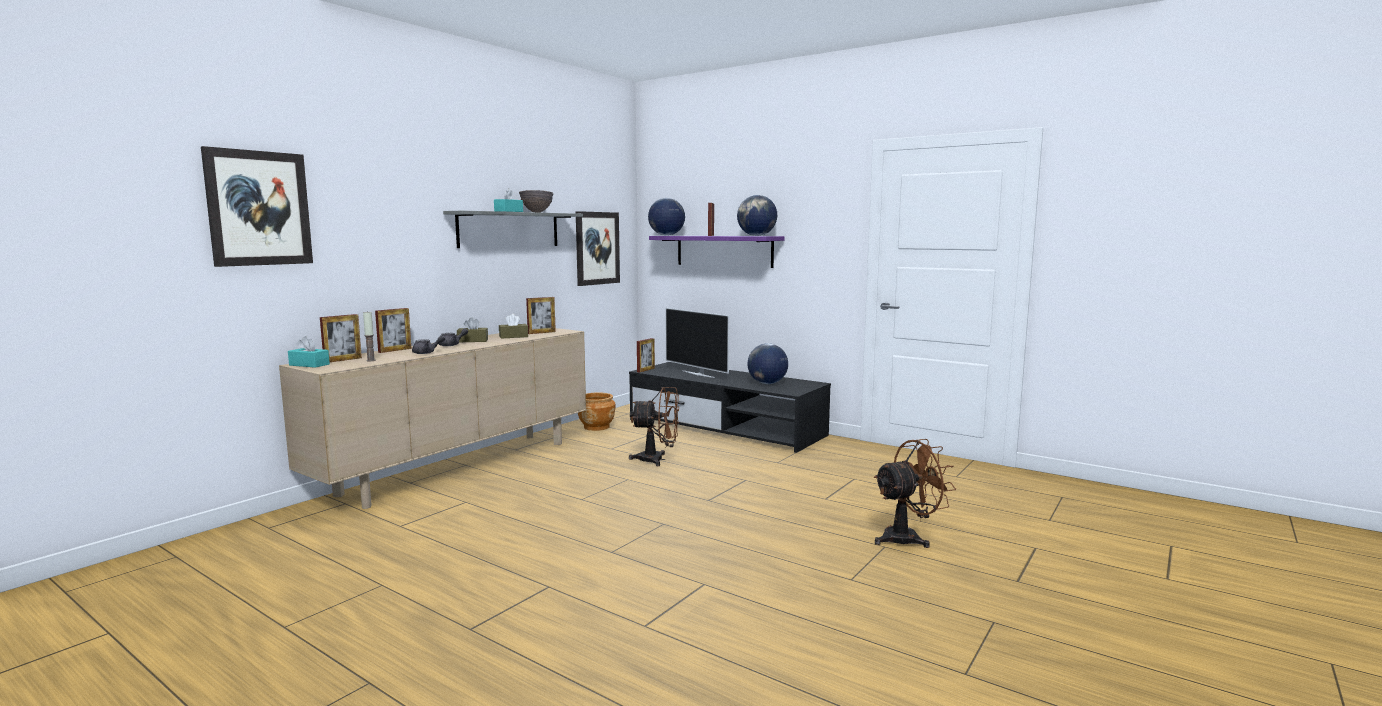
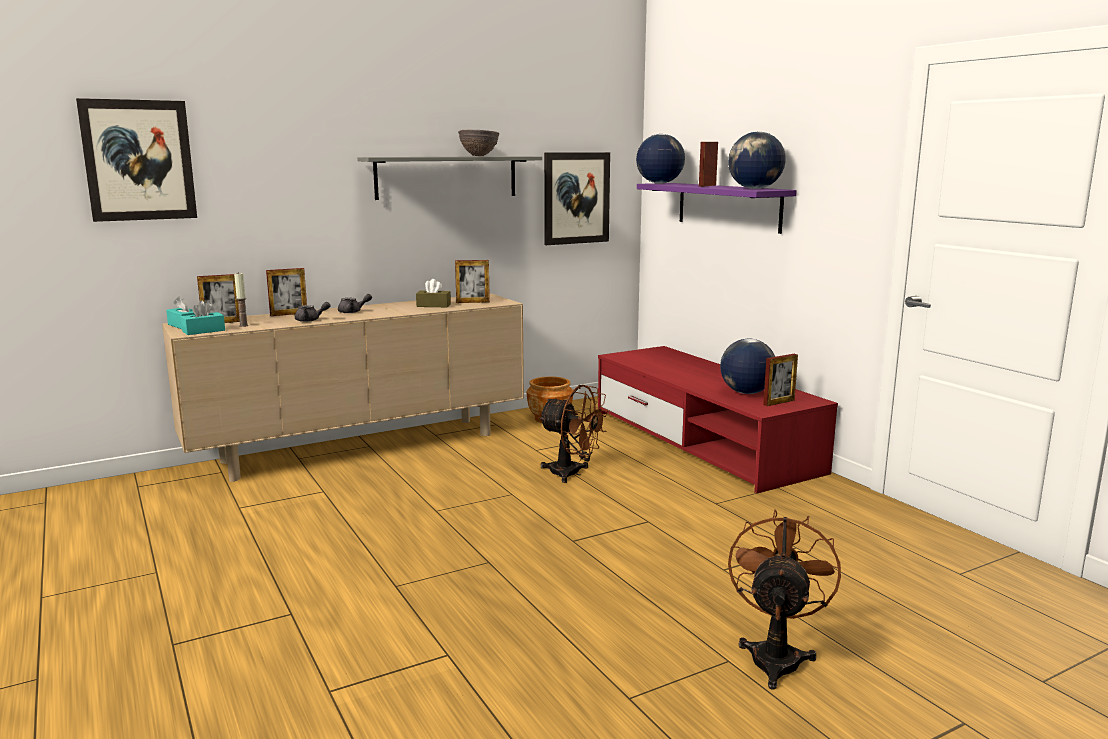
camera: 25 degrees right, 5 degrees up
brown tissue box [457,317,488,342] -> none
turquoise tissue box [494,188,523,212] -> turquoise tissue box moved to [181,300,225,335]
black tv stand [629,362,831,453] -> red tv stand [598,346,838,493]
picture frame [637,338,655,372] -> picture frame moved to [763,354,798,406]
television [665,308,729,378] -> none
brown fan [874,439,956,548] -> brown fan turned 75 degrees counterclockwise [728,509,841,690]

